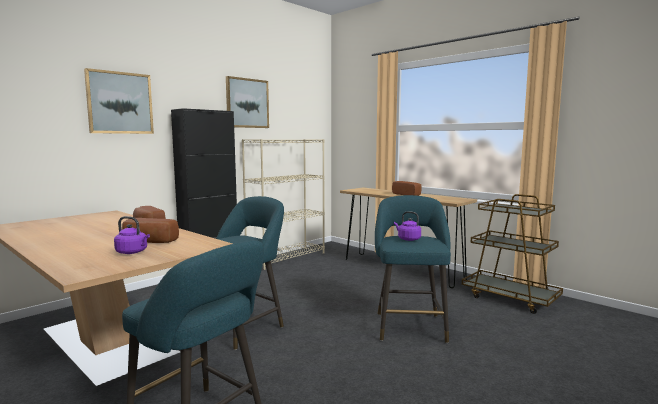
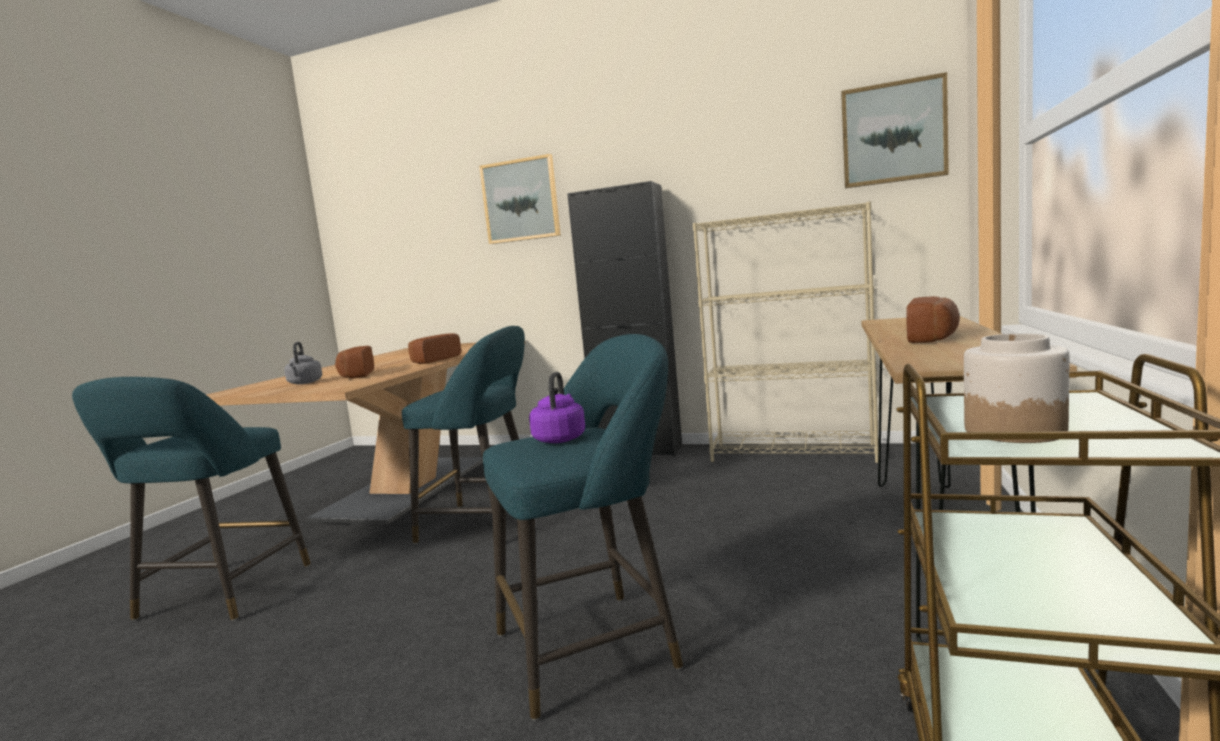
camera: 65 degrees right, 0 degrees up
purple kettle [114,216,150,254] -> grey kettle [284,342,322,384]
picture [226,76,269,128] -> picture moved to [841,72,949,188]
none -> jar [964,334,1069,443]

